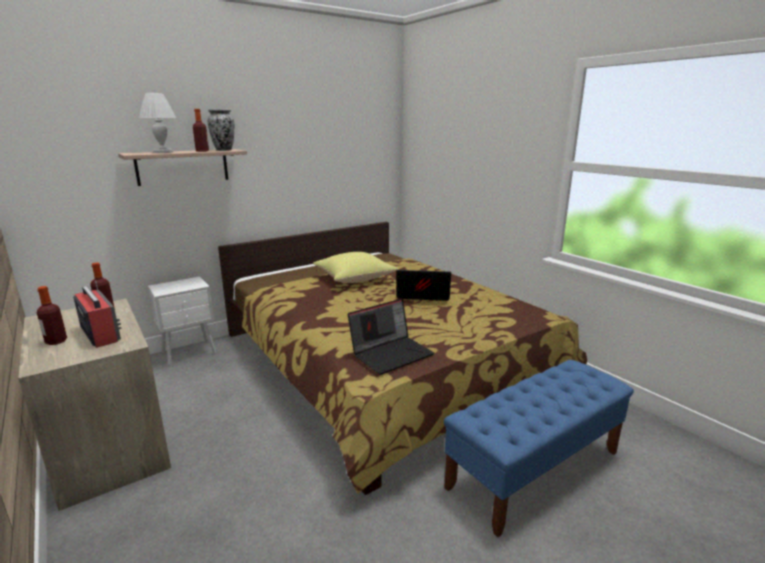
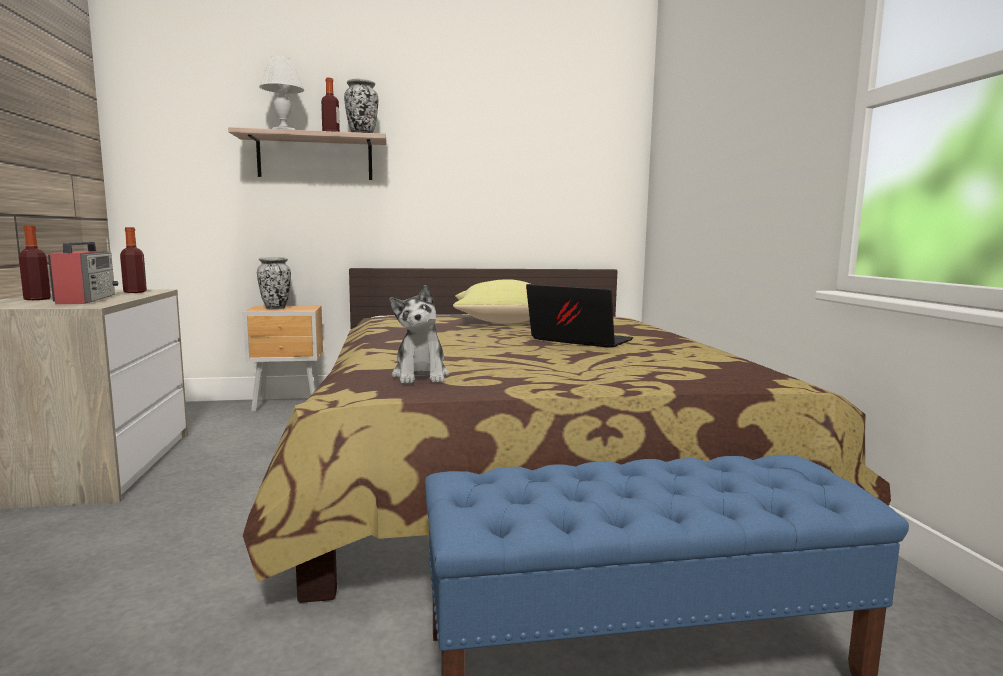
camera: 25 degrees right, 10 degrees down
white nightstand [148,276,216,366] -> brown nightstand [243,306,323,412]
laptop [348,299,434,375] -> plush toy [390,285,450,384]
none -> vase [257,257,291,310]

